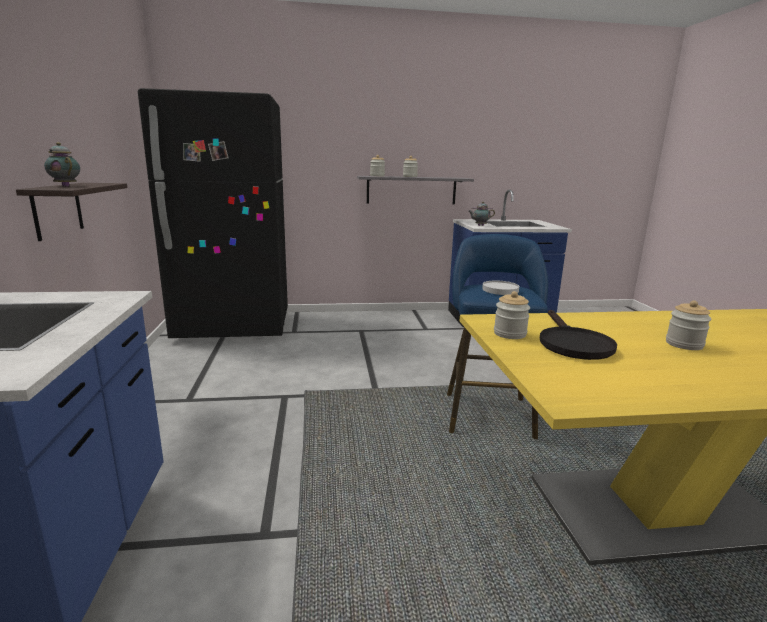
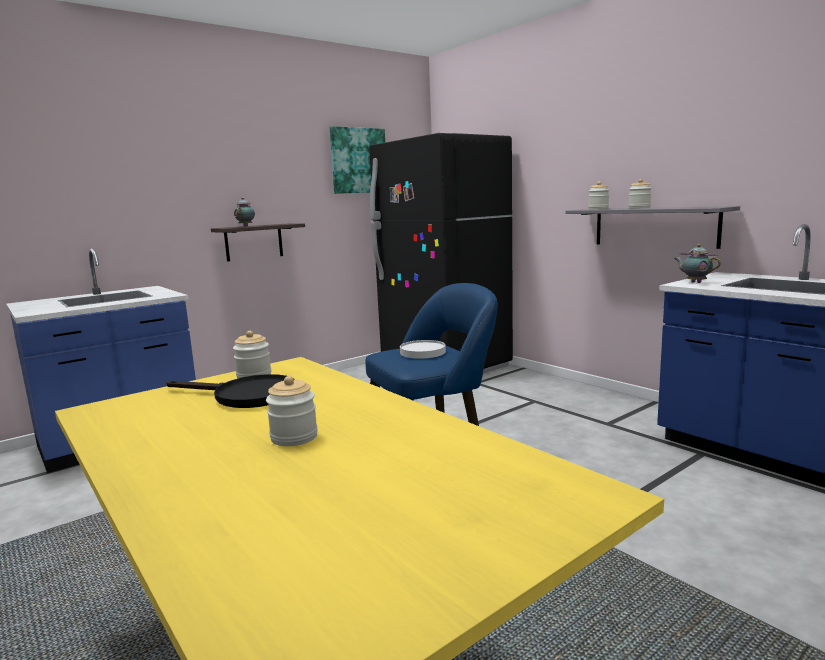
camera: 60 degrees right, 5 degrees down
black frying pan [540,310,617,360] -> black frying pan turned 135 degrees counterclockwise [166,374,295,408]
none -> picture [330,126,385,194]

